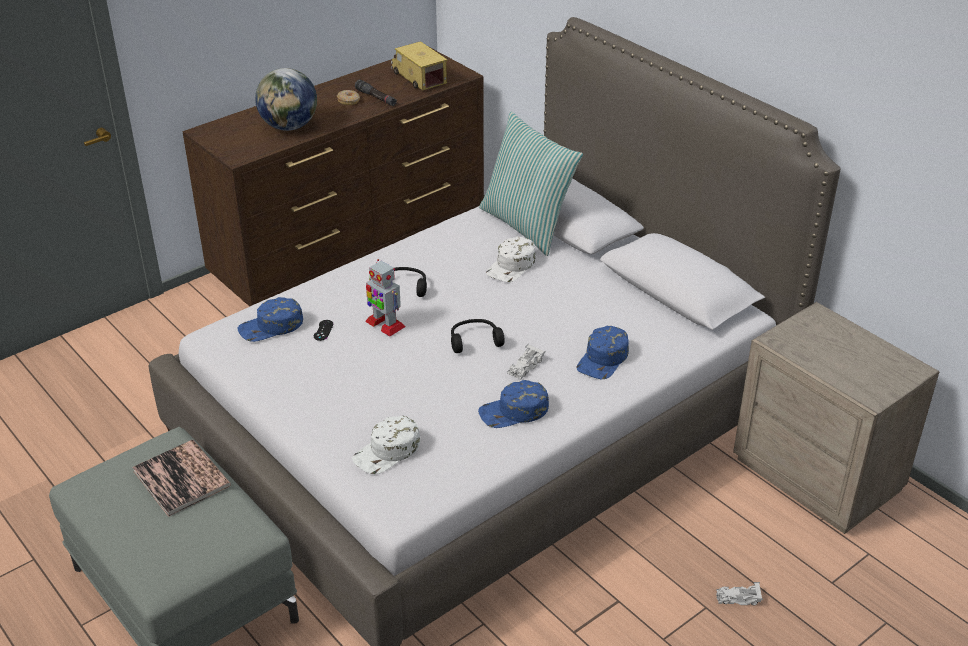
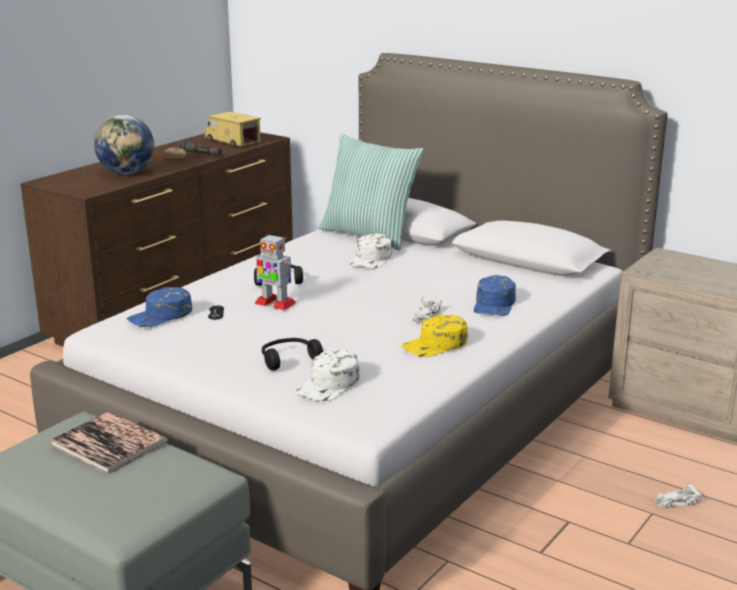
camera: 15 degrees left, 15 degrees down
black headphones [451,319,505,353] -> black headphones moved to [262,338,323,370]
blue cap [478,380,549,428] -> yellow cap [401,315,468,357]

